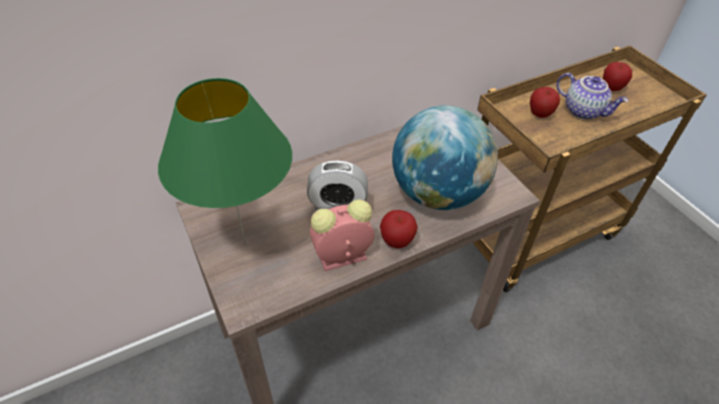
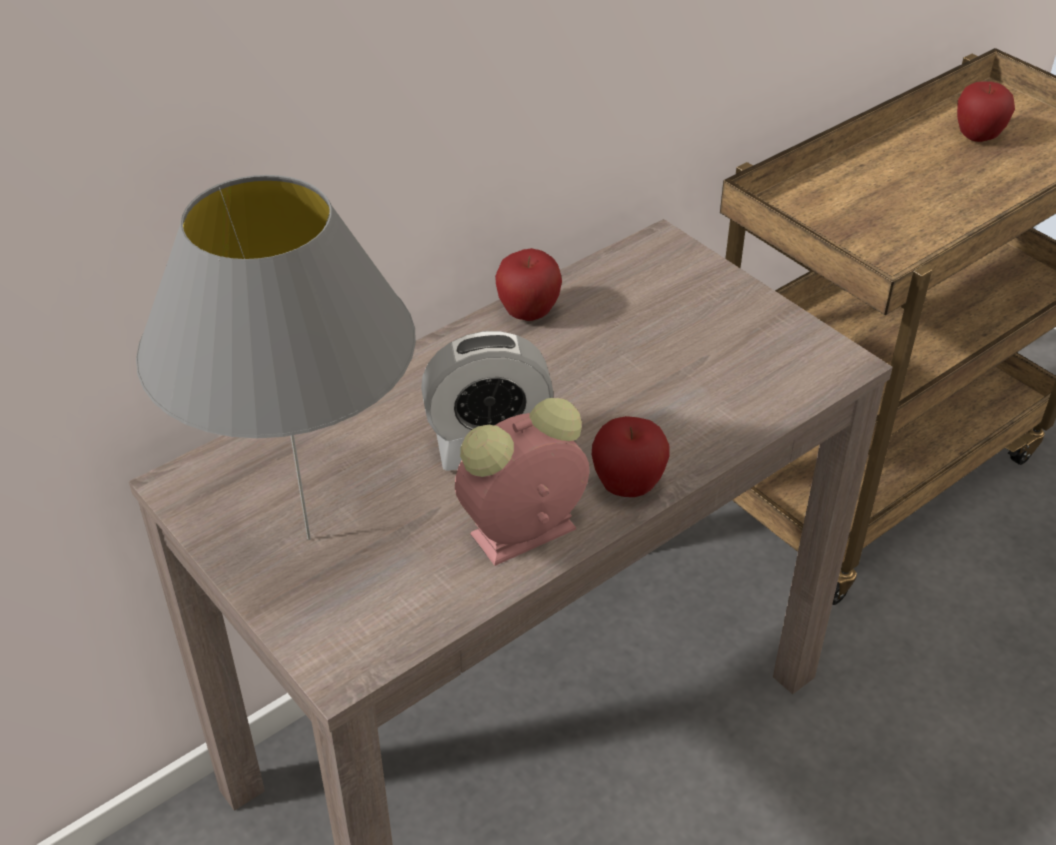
camera: 10 degrees left, 5 degrees down
green table lamp [158,78,292,244] -> grey table lamp [136,175,416,540]
globe [392,105,498,210] -> none
apple [530,87,560,118] -> apple moved to [495,248,562,321]
teapot [556,73,628,120] -> none

